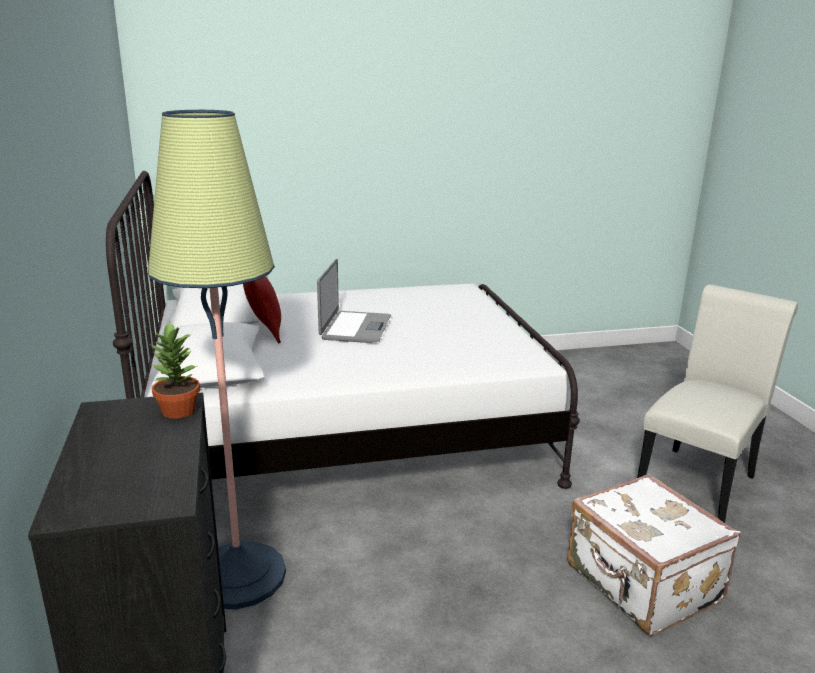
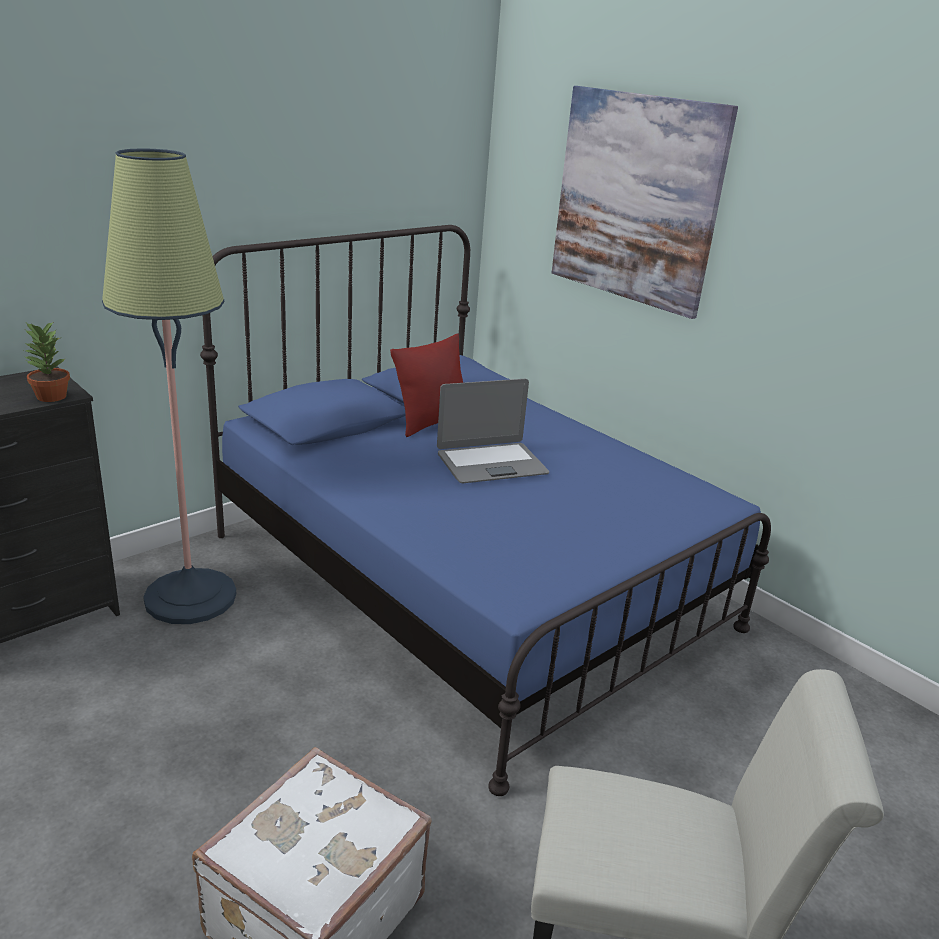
camera: 60 degrees right, 5 degrees up
white bed [106,171,580,489] -> blue bed [200,225,771,796]
none -> picture [552,86,738,319]

